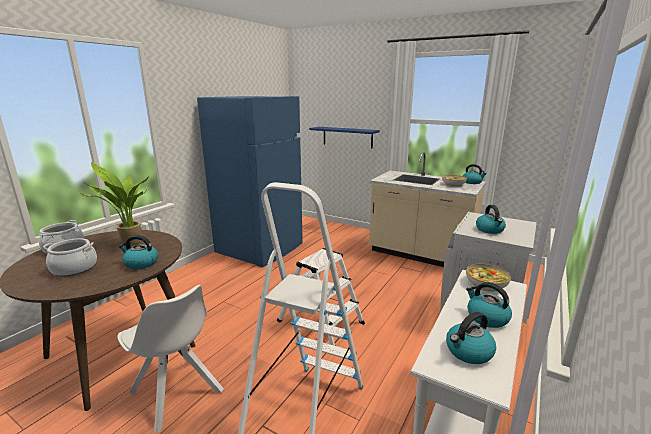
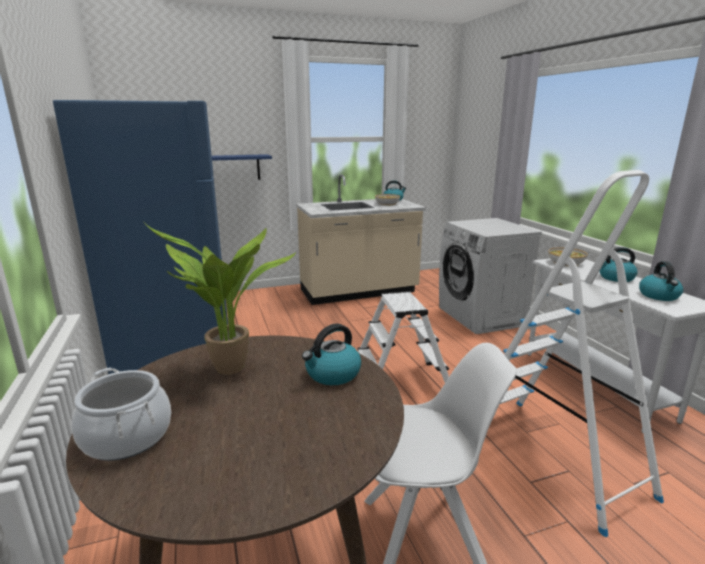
camera: 50 degrees left, 0 degrees up
cooking pot [43,238,97,276] -> none
kettle [476,205,506,234] -> none

